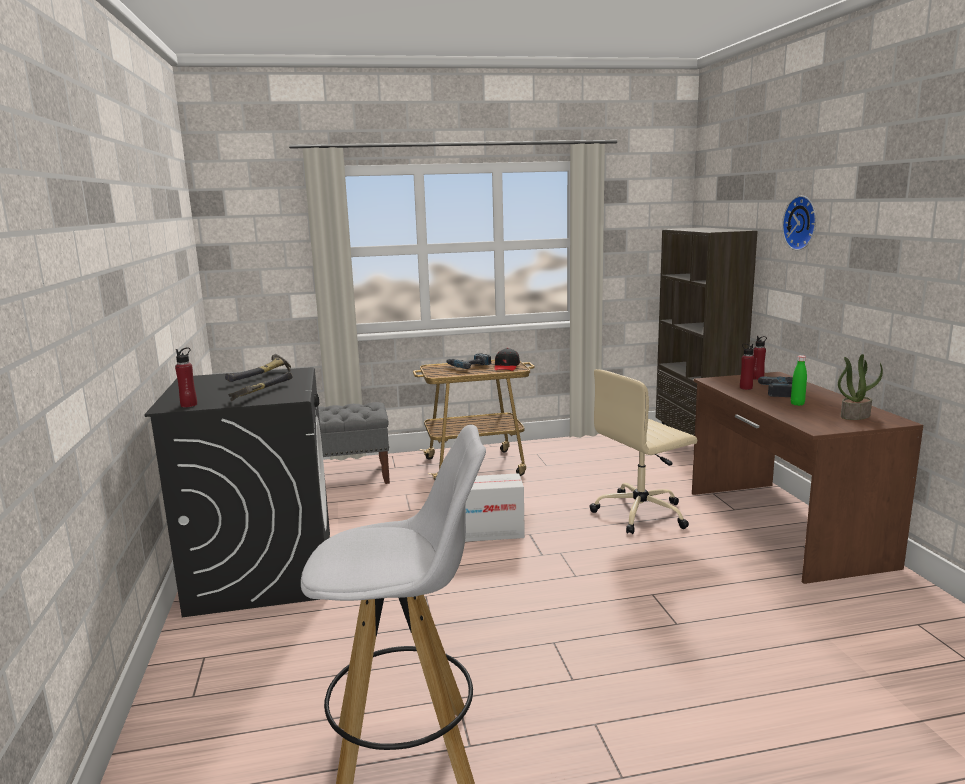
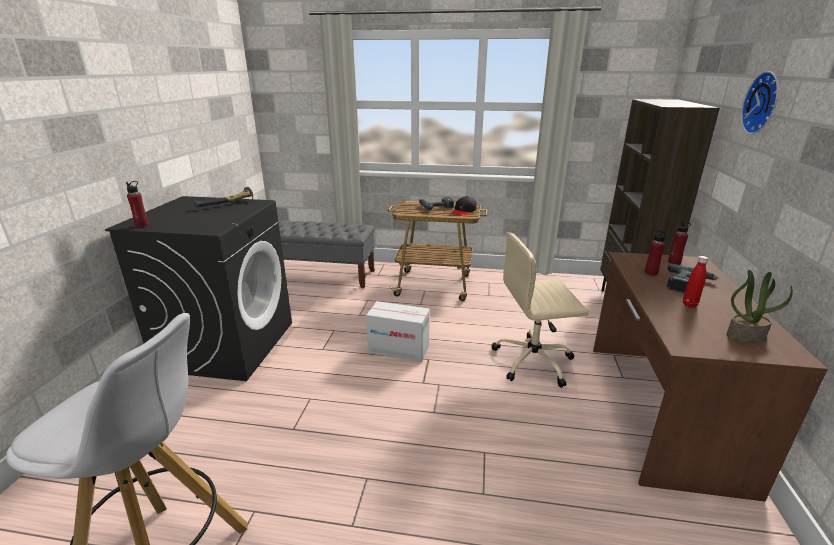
camera: 20 degrees right, 10 degrees up
hammer [228,372,292,401] -> none
green bottle [791,355,807,406] -> red bottle [683,256,708,308]

